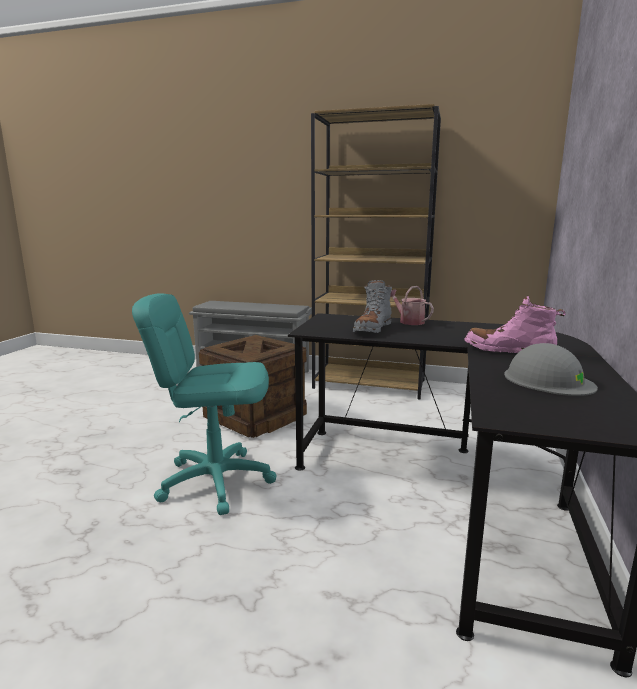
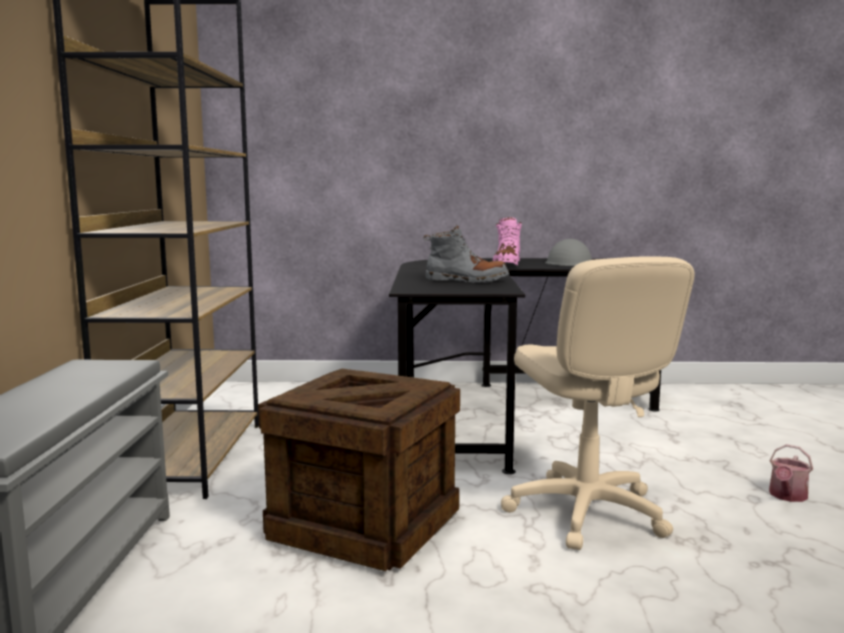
camera: 105 degrees left, 5 degrees down
turquoise office chair [132,293,277,515] -> beige office chair [501,256,694,550]
watering can [390,286,434,325] -> watering can moved to [769,444,813,502]

